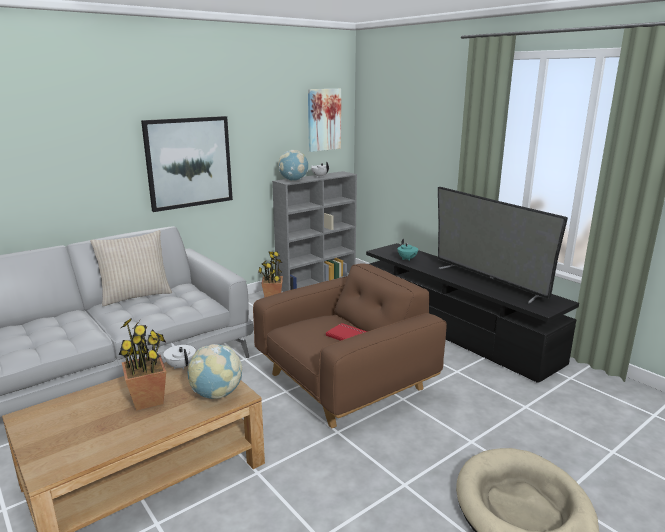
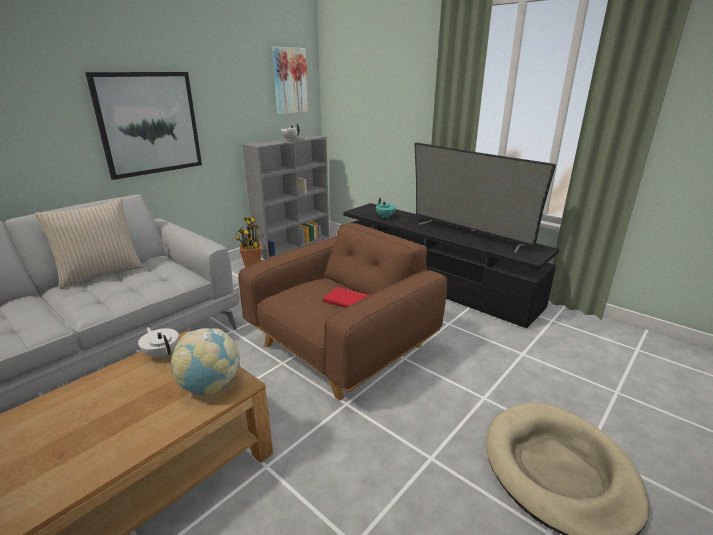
camera: 10 degrees left, 5 degrees up
potted plant [118,317,166,411] -> none
globe [278,150,308,181] -> none

